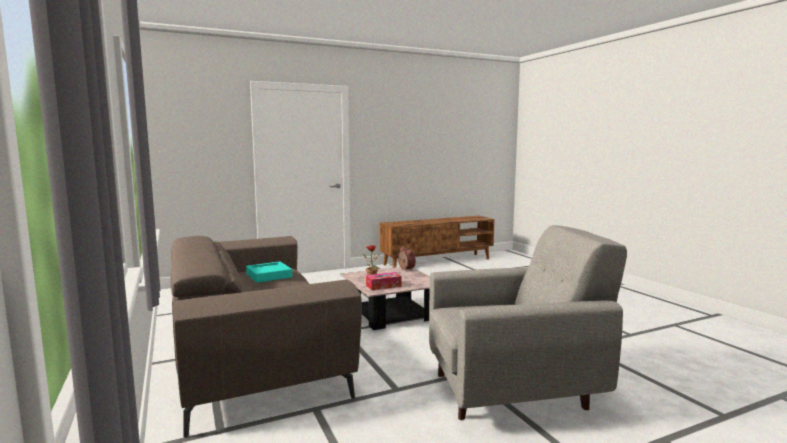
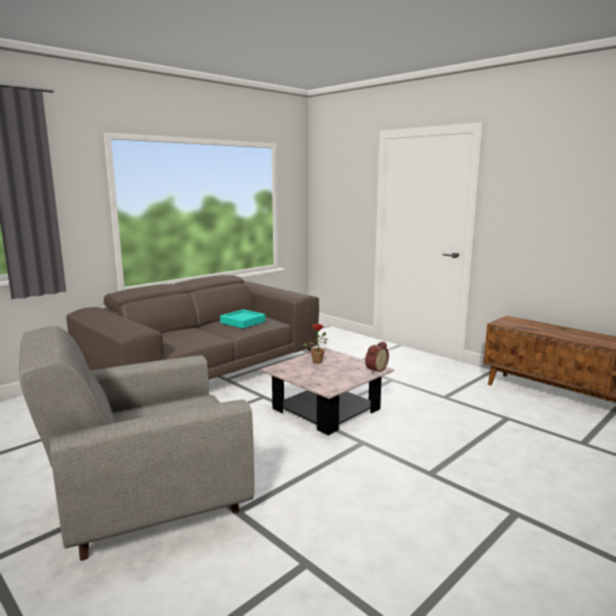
camera: 70 degrees right, 5 degrees up
tissue box [366,272,402,290] -> none
grey armchair [429,225,627,420] -> grey armchair turned 90 degrees clockwise [19,326,254,561]

